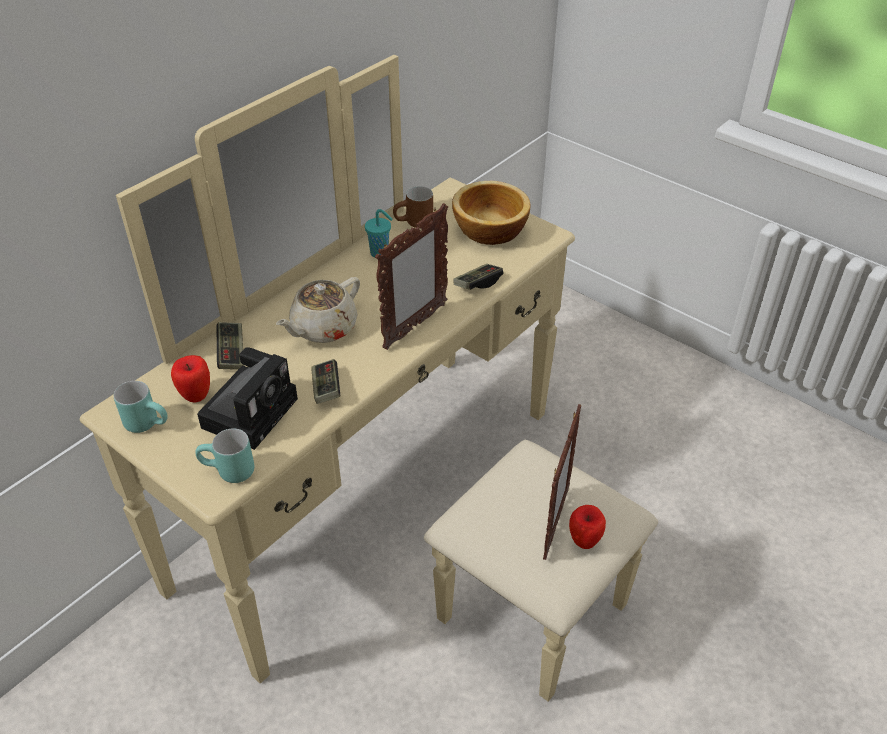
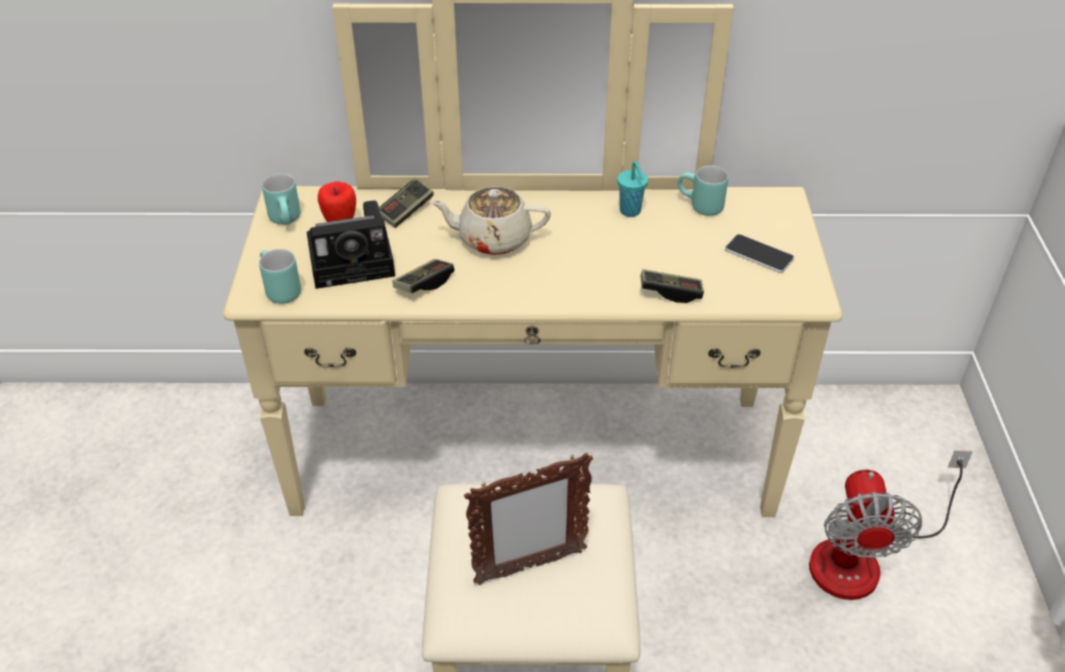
camera: 50 degrees right, 0 degrees up
picture frame [375,203,448,350] -> none
brown mug [393,186,433,228] -> turquoise mug [678,165,728,216]
bowl [452,181,531,245] -> phone [725,234,794,273]
apple [569,505,606,549] -> none
none -> fan [809,450,973,600]

